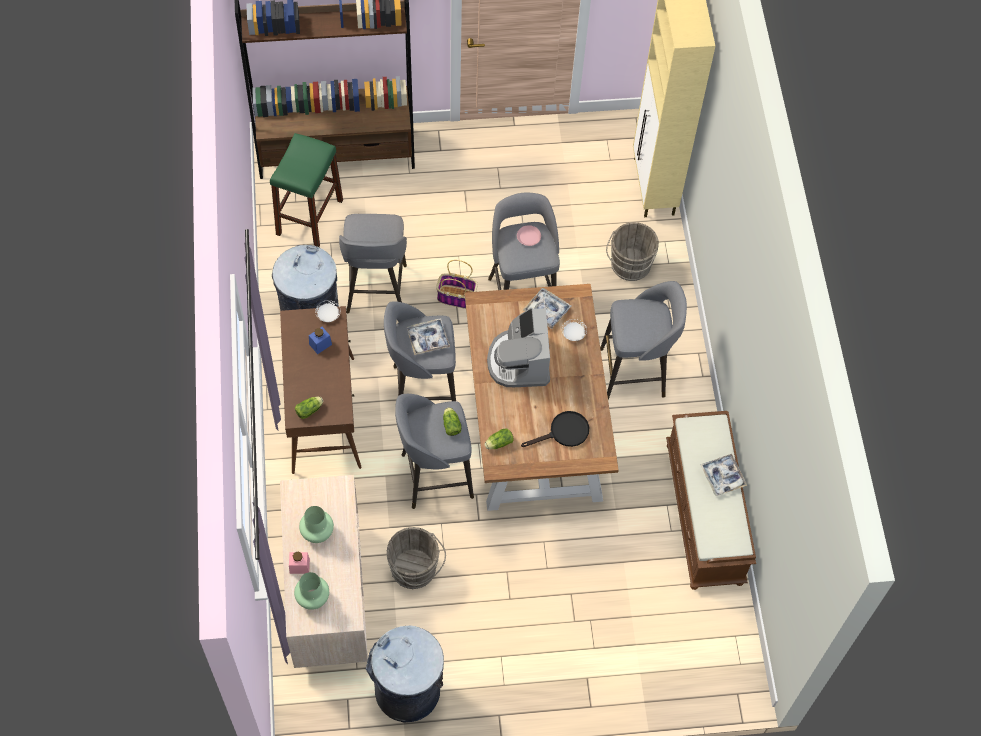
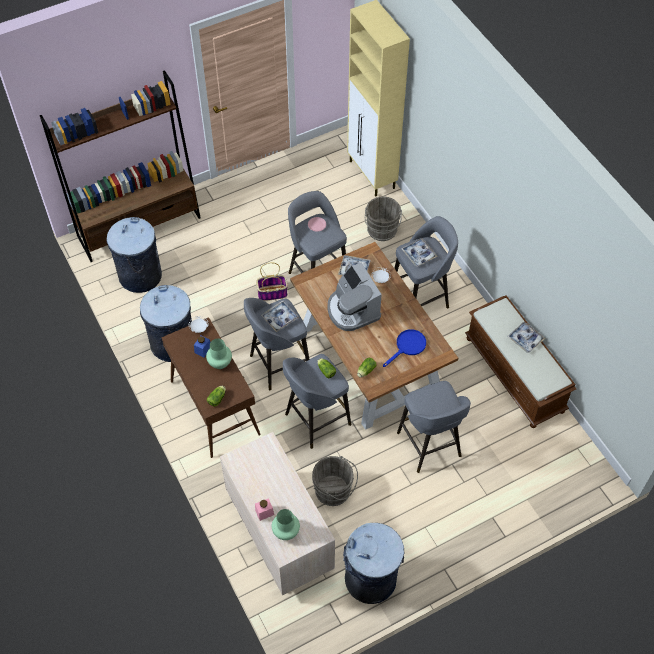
camera: 20 degrees left, 5 degrees down
green stool [270,133,343,247] -> grey trash can [106,217,162,293]
green vase [299,506,334,543] -> green vase moved to [206,339,232,369]
grey stool [339,214,407,313] -> grey stool moved to [397,381,471,473]
black frying pan [521,411,589,447] -> blue frying pan [383,329,426,367]
none -> tray [401,238,437,267]

